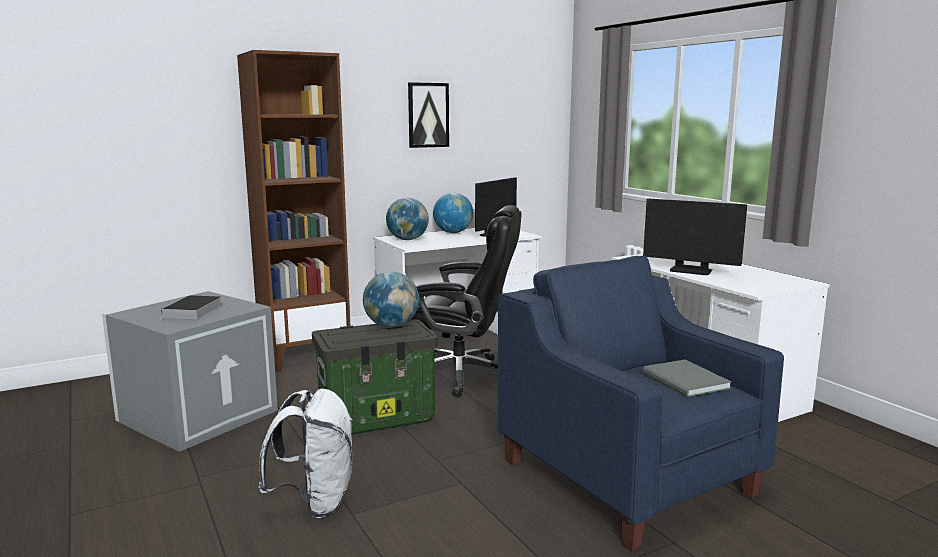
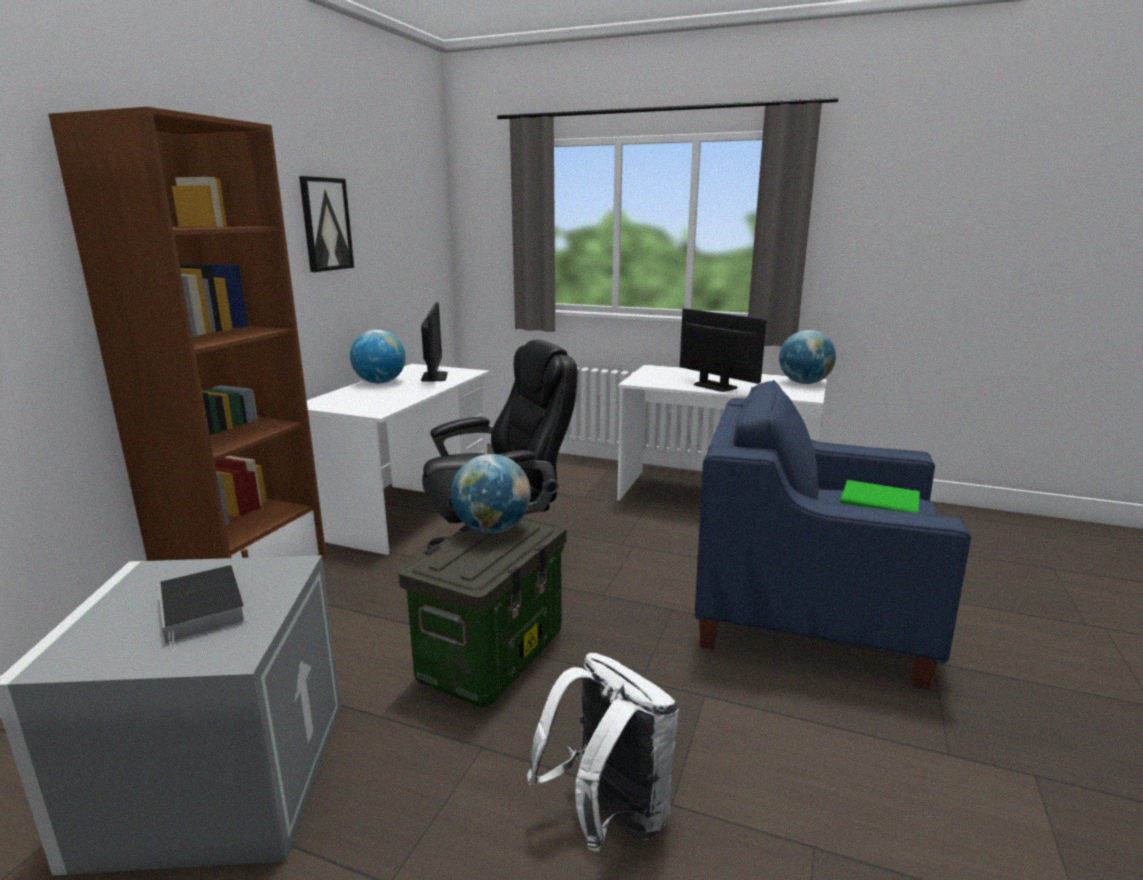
camera: 40 degrees left, 5 degrees up
globe [386,198,429,240] -> globe moved to [779,330,836,384]
monitor [643,199,747,275] -> monitor turned 120 degrees counterclockwise [680,308,766,392]
grey book [643,360,731,397] -> green book [840,480,920,513]

